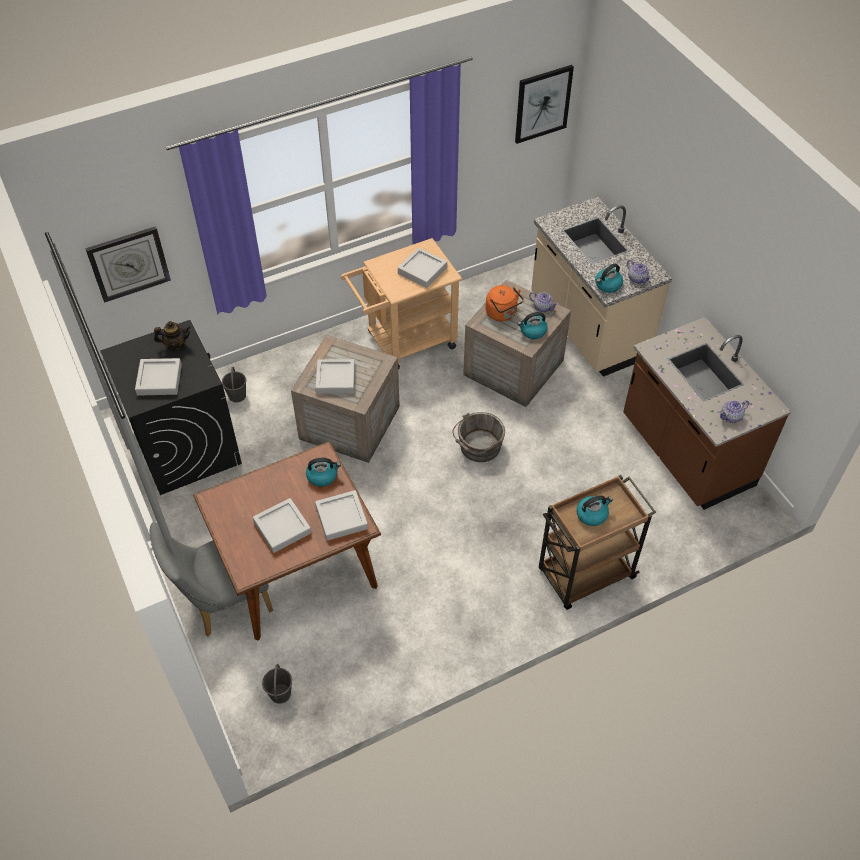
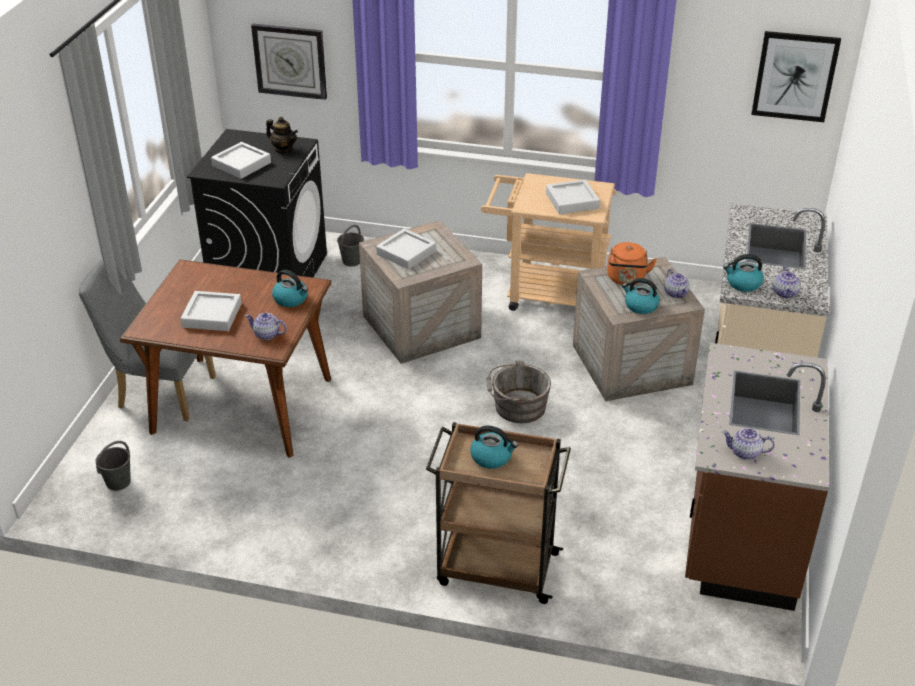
camera: 40 degrees right, 15 degrees down
grey tray [315,490,368,541] -> teapot [245,313,287,340]

